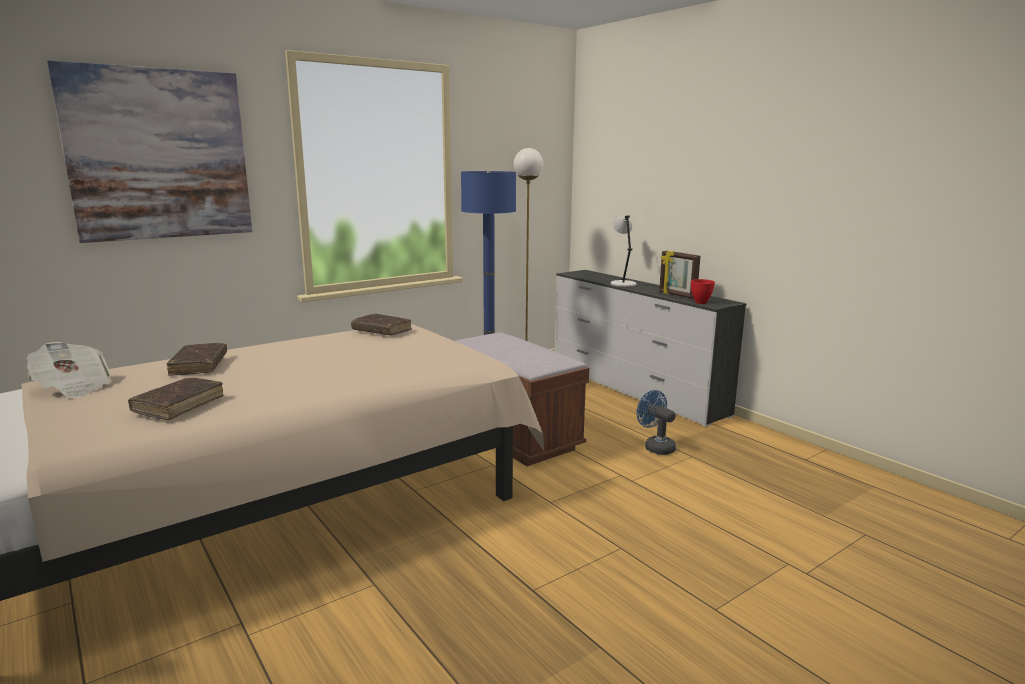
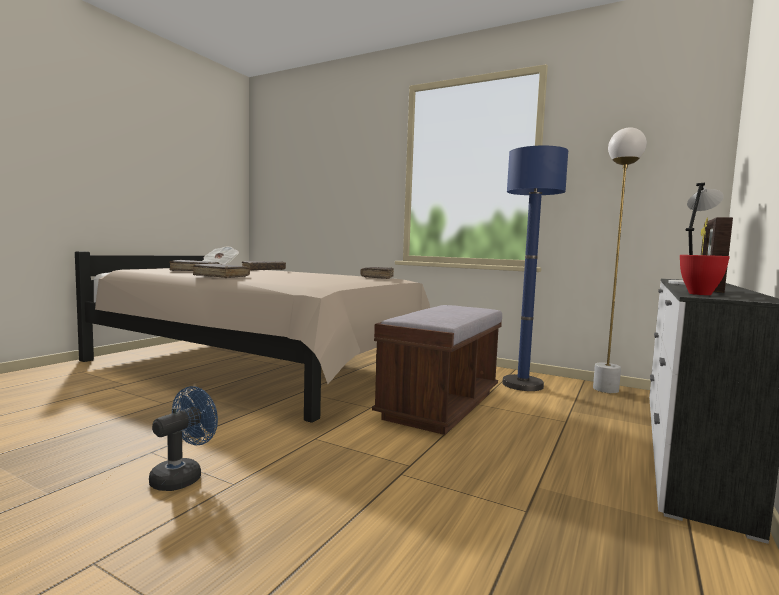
camera: 65 degrees right, 10 degrees down
picture [47,60,252,243] -> none
blue fan [636,390,676,455] -> blue fan moved to [149,386,218,491]
none -> brown book [193,263,250,278]

